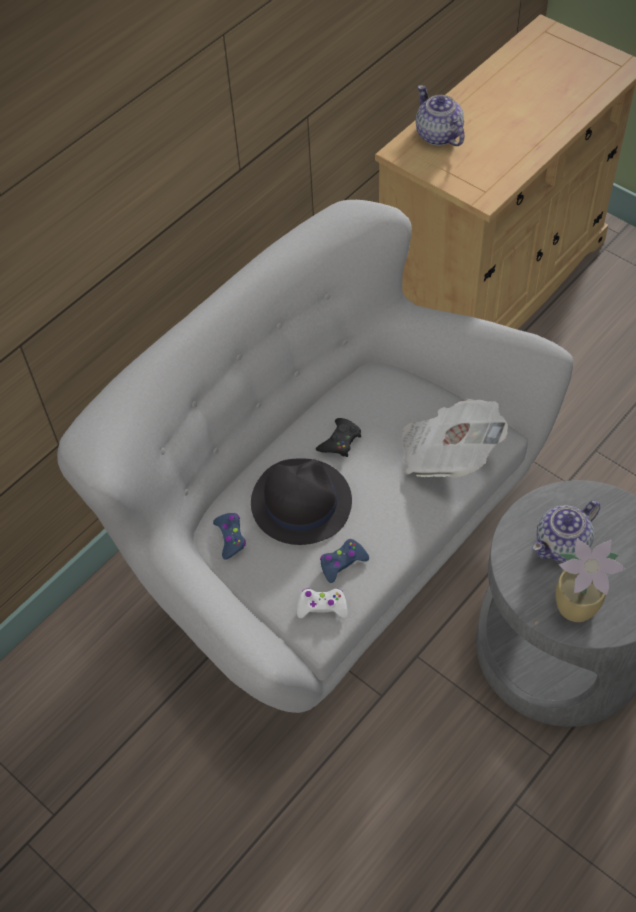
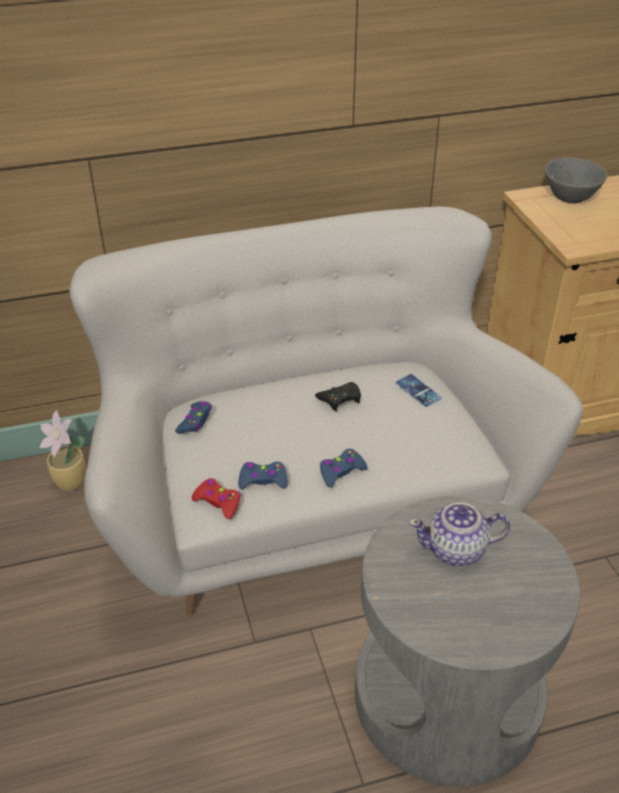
camera: 30 degrees right, 15 degrees down
black hat [251,458,352,545] -> none
white game controller [297,588,347,618] -> red game controller [192,478,241,519]
newspaper [402,399,508,478] -> none
teapot [416,85,464,146] -> grey bowl [545,157,608,204]
potted plant [555,538,626,622] -> potted plant moved to [40,410,86,491]
none -> blue game controller [320,449,368,487]
none -> phone [396,374,442,407]

